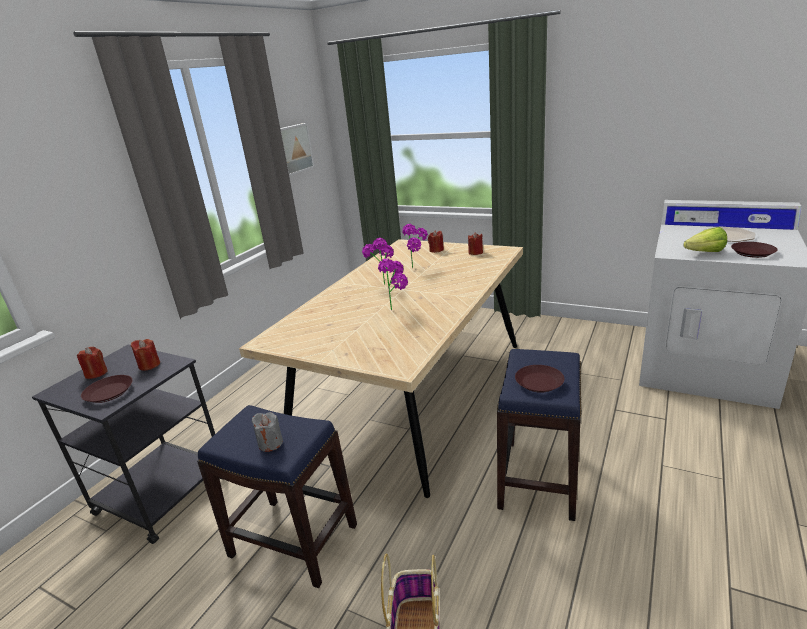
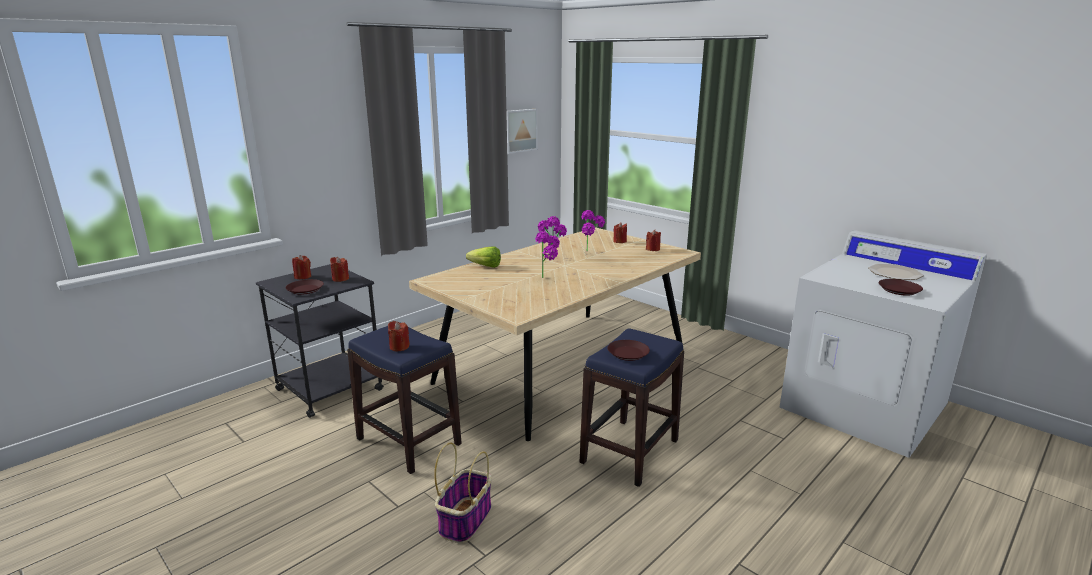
camera: 15 degrees right, 5 degrees down
grey candle [252,412,283,452] -> red candle [388,321,410,351]
lettuce [684,227,727,252] -> lettuce moved to [466,246,501,268]

